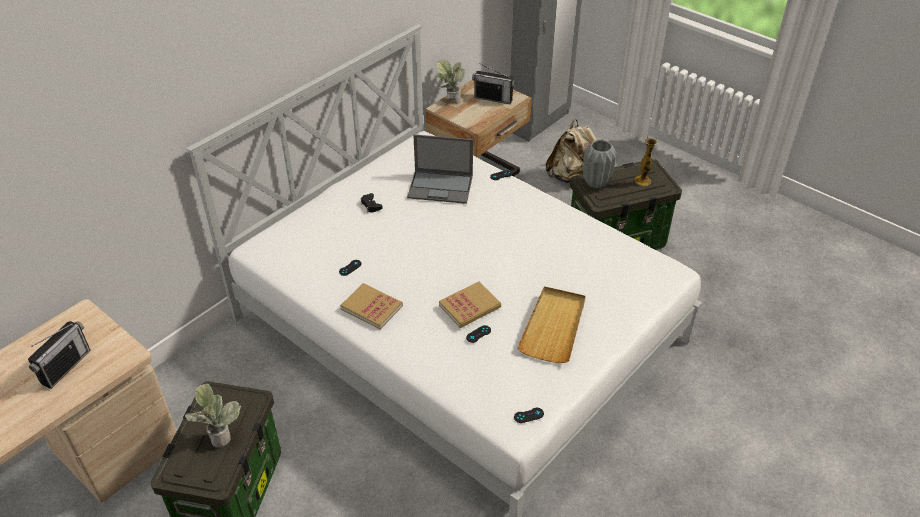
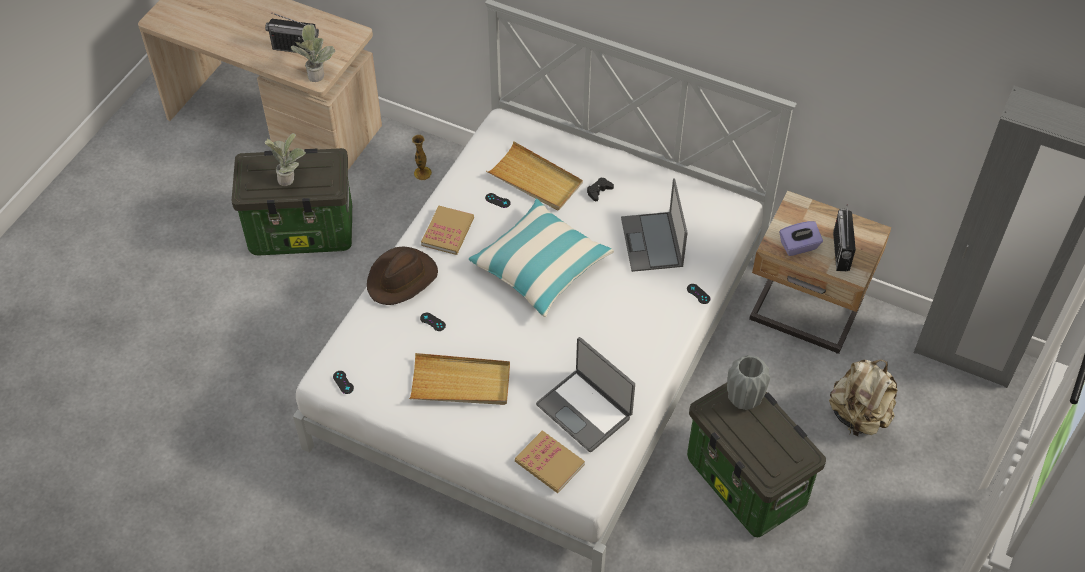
camera: 75 degrees right, 10 degrees up
potted plant [436,59,466,104] -> potted plant moved to [291,24,335,82]
book [439,282,501,328] -> book moved to [515,430,585,493]
vase [634,138,657,186] -> vase moved to [412,135,432,180]
none -> brown hat [367,246,438,305]
none -> pillow [469,199,614,317]
none -> beige tray [486,141,583,210]
none -> laptop [536,337,635,452]
none -> purple tissue box [780,221,823,256]

